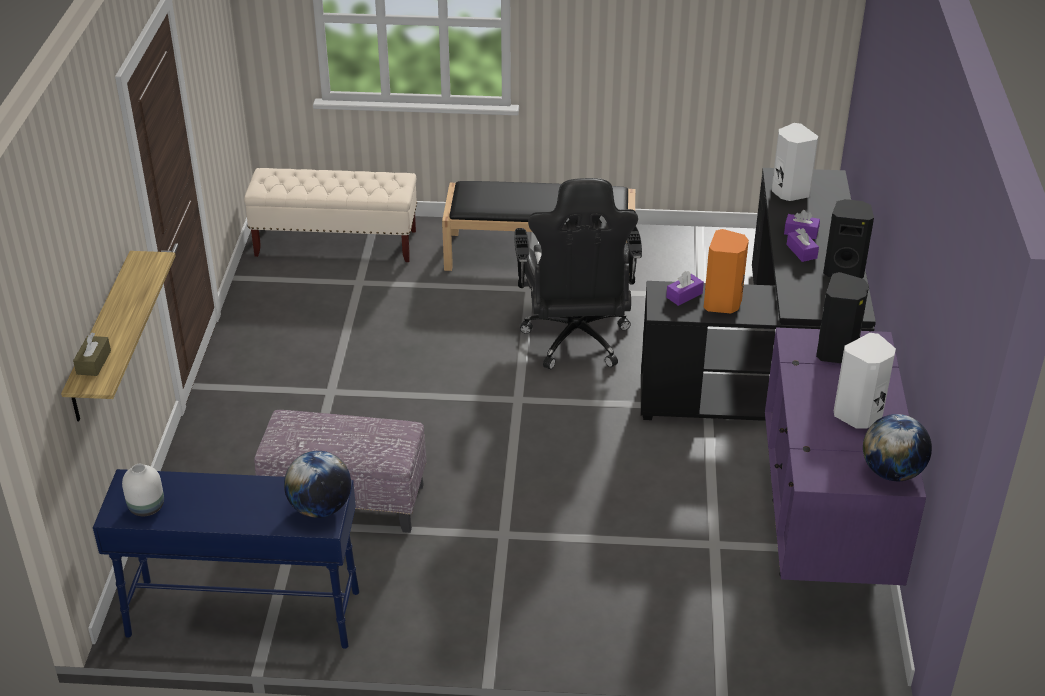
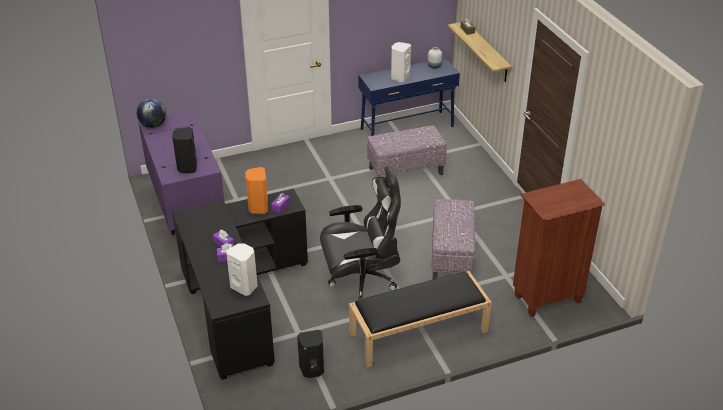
camera: 155 degrees right, 0 degrees up
beige bench [244,168,417,262] -> brown cabinet [513,179,605,317]
globe [284,451,351,518] -> none
black office chair [514,178,642,369] -> black office chair turned 105 degrees clockwise [320,166,401,300]
black speaker [823,199,874,278] -> black speaker moved to [297,330,324,378]
white speaker [834,333,896,429] -> white speaker moved to [391,42,411,82]
none -> ottoman [431,199,475,280]

